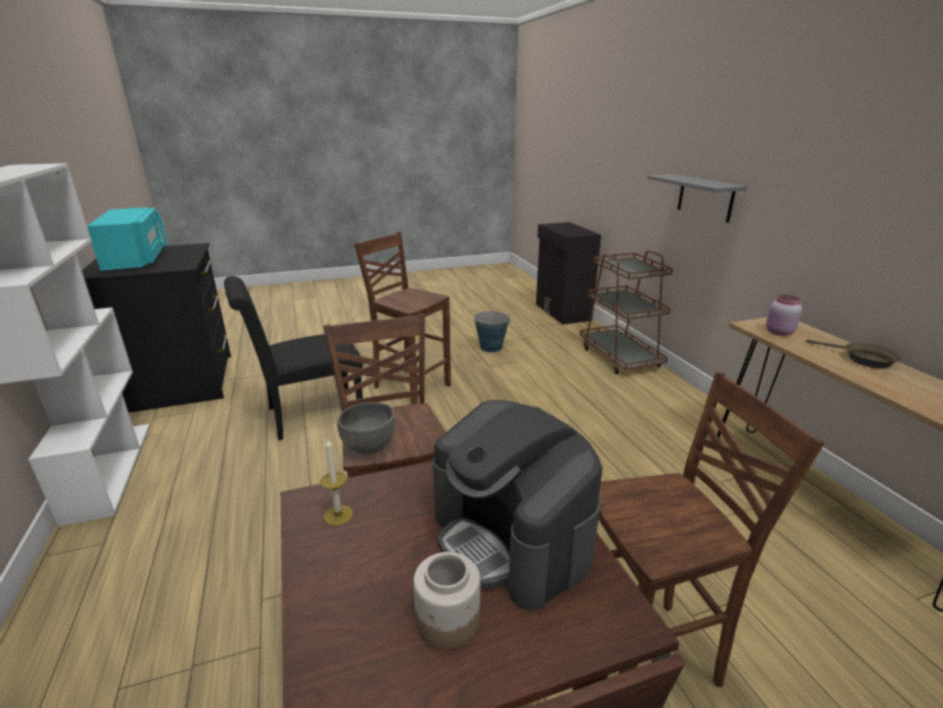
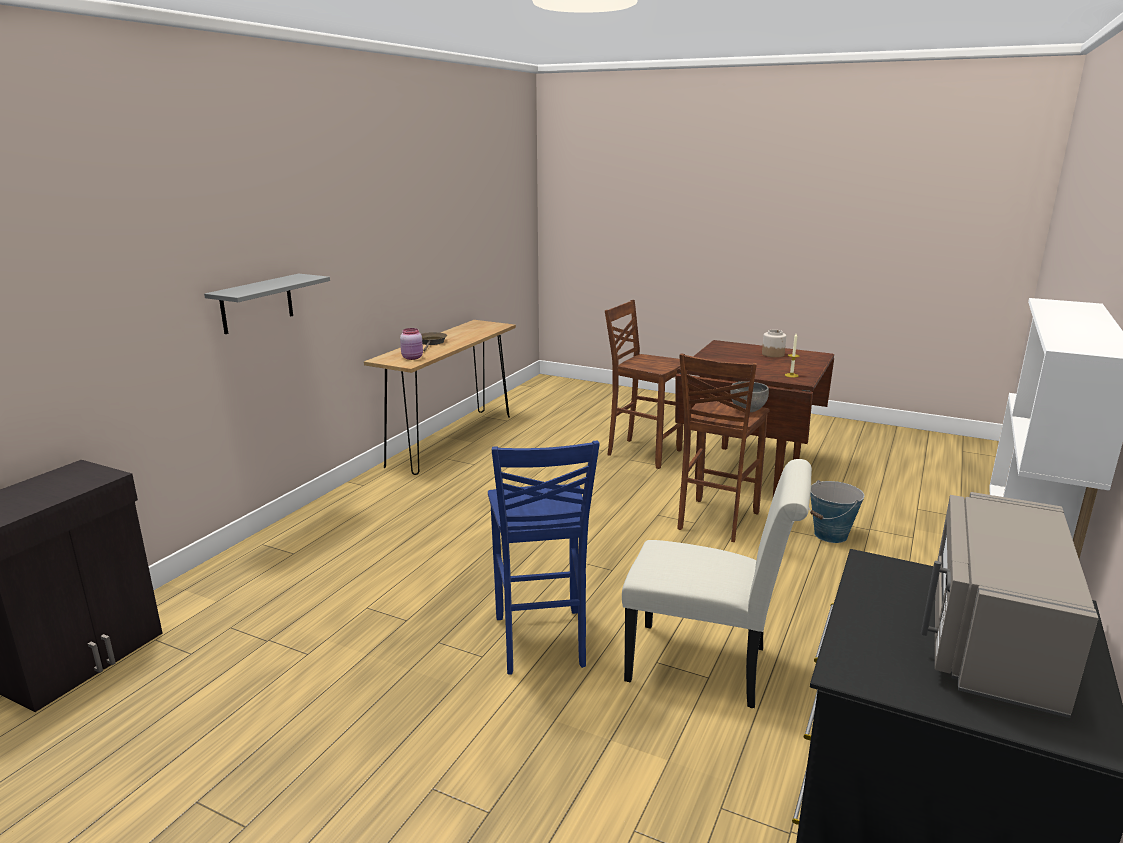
camera: 135 degrees left, 5 degrees down
turquoise microwave [87,207,167,270] -> grey microwave [921,492,1099,718]
black chair [224,276,363,440] -> white chair [622,459,812,708]
brown stool [354,232,451,404] -> blue stool [488,441,600,675]
coffee machine [433,400,603,611] -> none
bucket [474,311,510,353] -> bucket moved to [809,480,864,543]
brown cart [580,250,673,374] -> none

